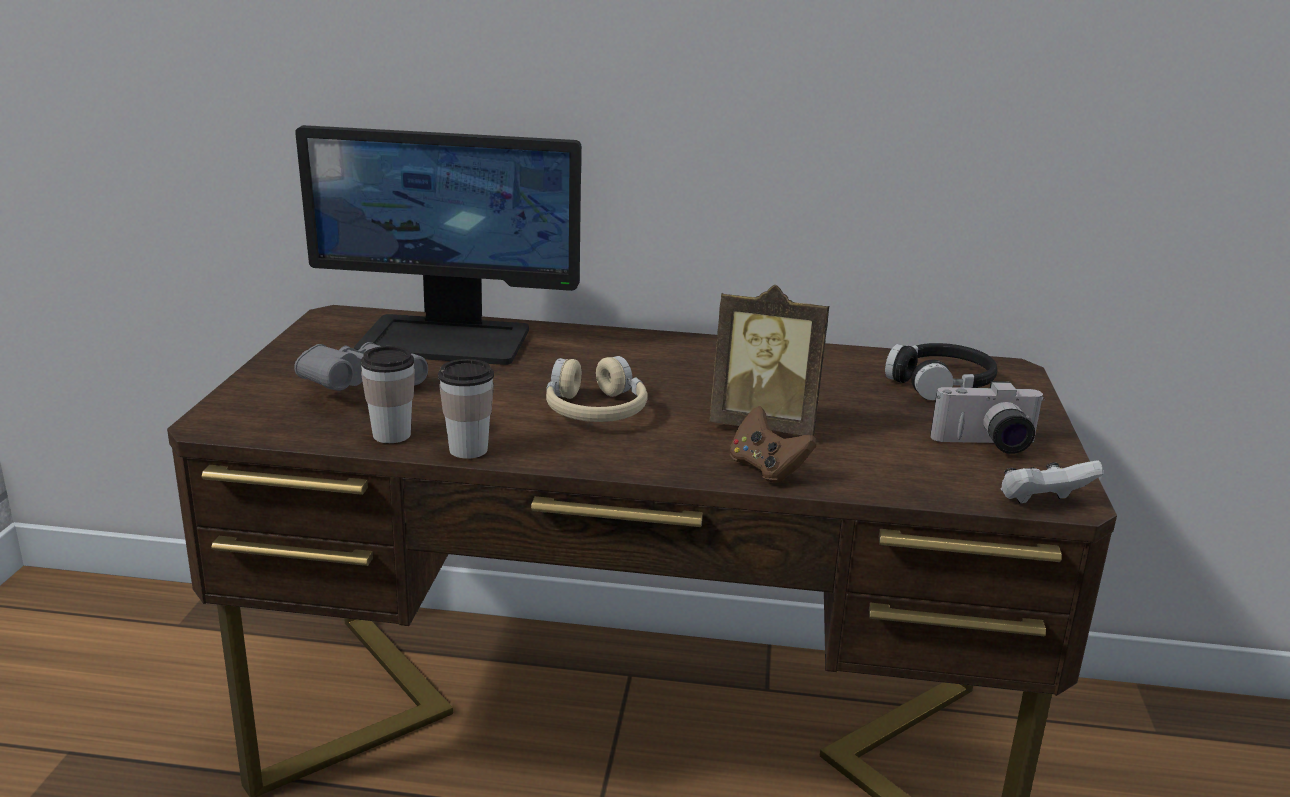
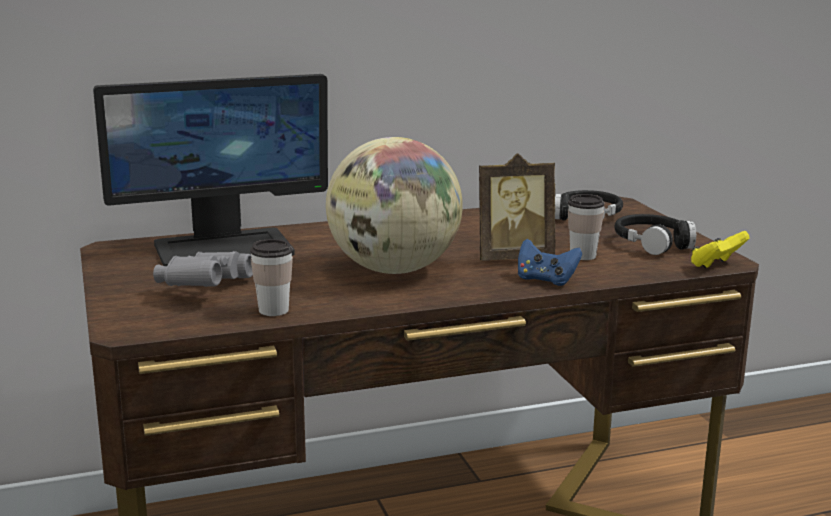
camera: 25 degrees left, 5 degrees down
cup [438,359,494,459] -> cup moved to [568,194,605,260]
beige headphones [546,356,648,422] -> globe [326,137,463,274]
brown game controller [730,406,816,483] -> blue game controller [518,239,582,286]
camera [930,381,1045,454] -> black headphones [615,214,696,255]
white game controller [1001,461,1103,504] -> yellow game controller [691,231,749,268]

